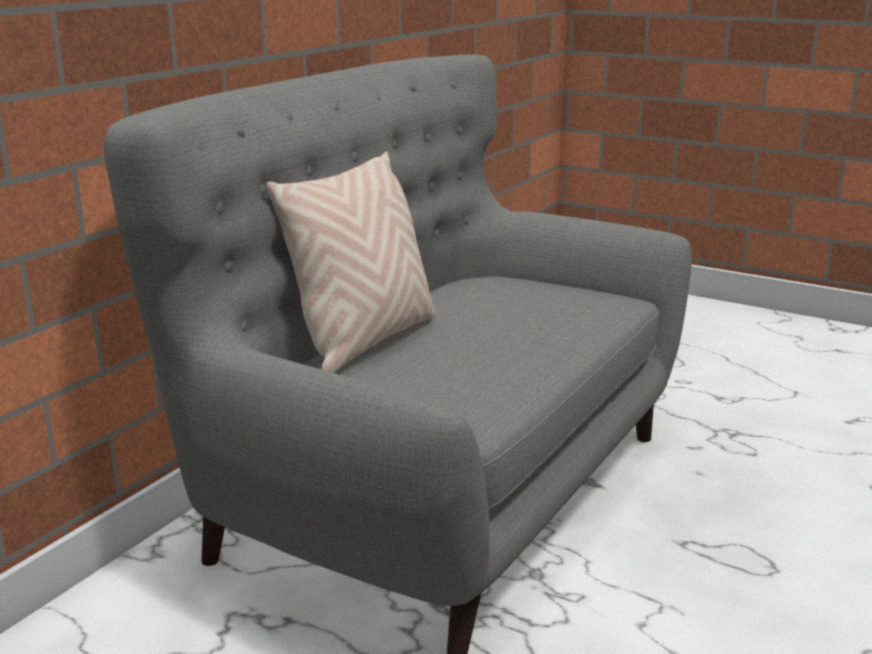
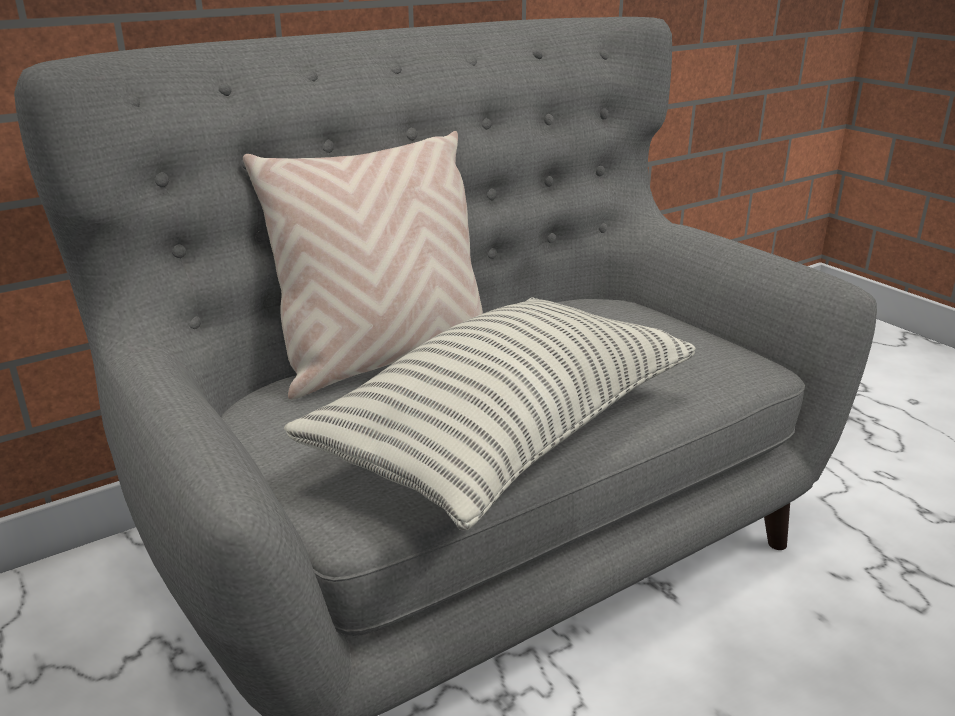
camera: 25 degrees right, 5 degrees up
none -> pillow [284,298,696,530]

